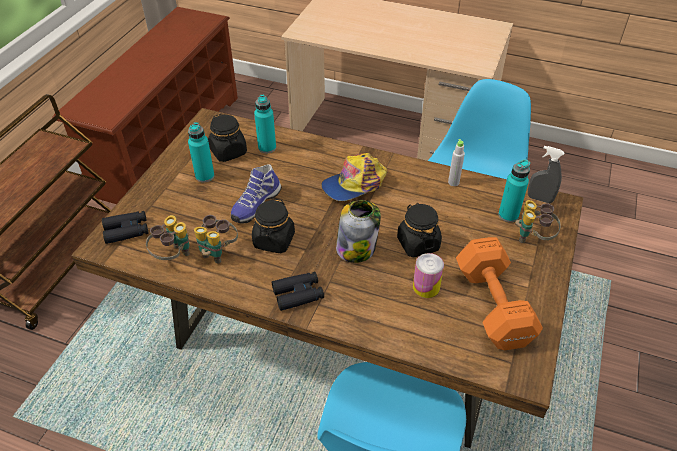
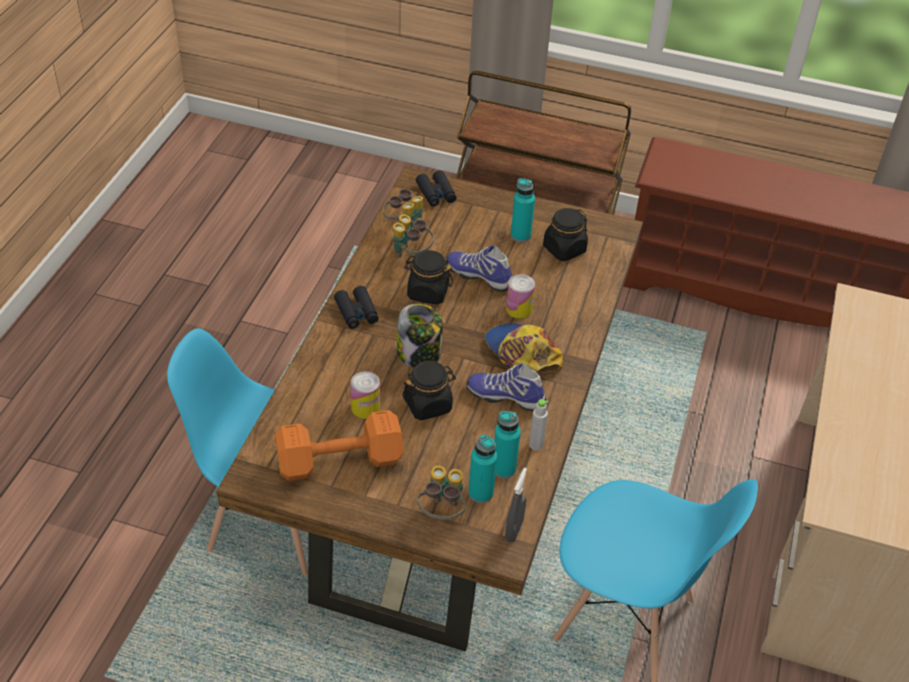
camera: 85 degrees right, 0 degrees up
turquoise bottle [254,95,276,153] -> turquoise bottle moved to [494,411,521,478]
none -> shoe [467,363,546,411]
none -> can [506,274,535,319]

